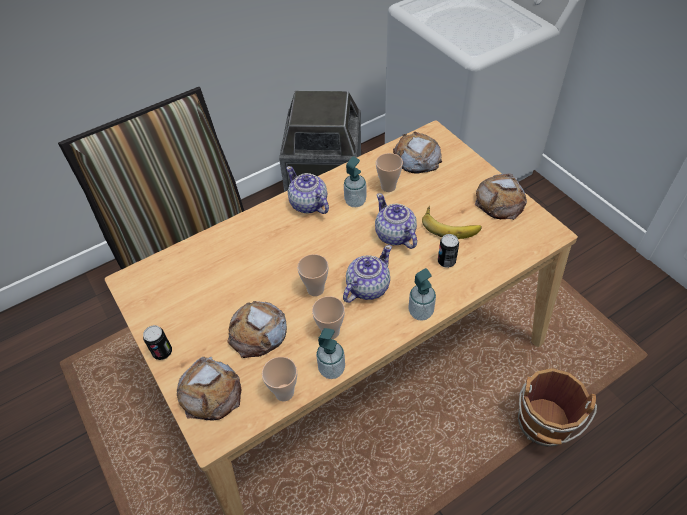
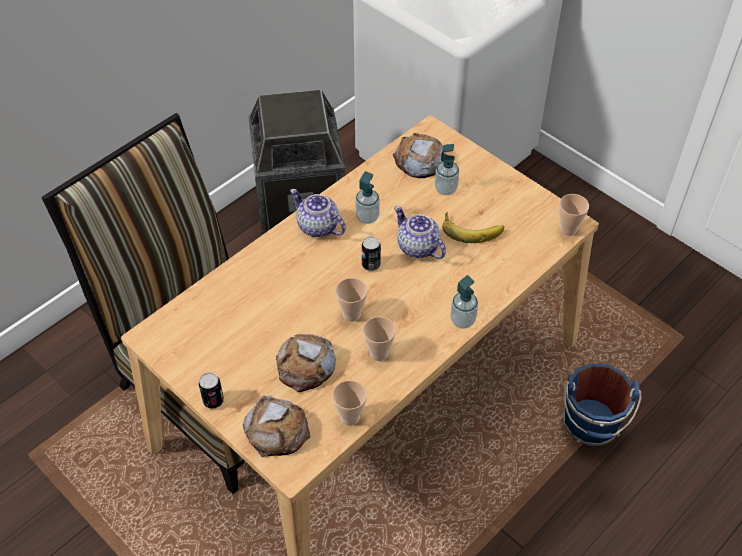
camera: 15 degrees left, 0 degrees up
soap dispenser [316,328,345,379] -> soap dispenser moved to [435,144,459,195]
teapot [343,245,392,303] -> none
cup [376,153,403,192] -> cup moved to [559,194,589,236]
can [438,234,459,268] -> can moved to [362,236,381,271]
bread [475,173,527,220] -> none
brown bucket [518,368,597,447] -> blue bucket [563,363,642,447]

